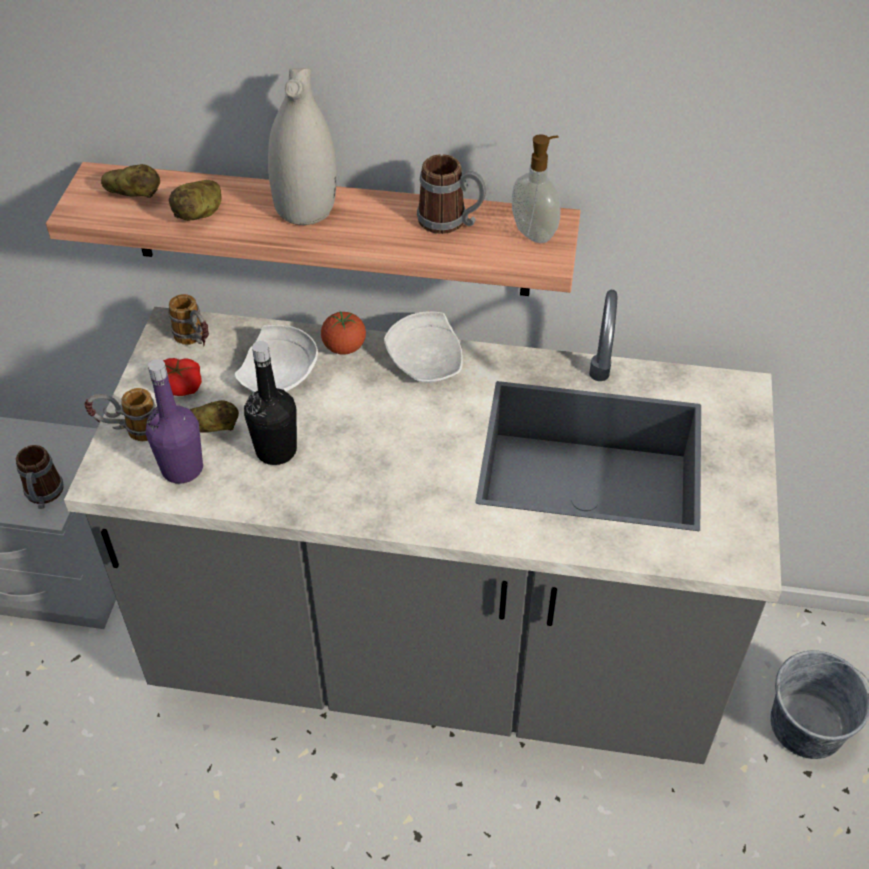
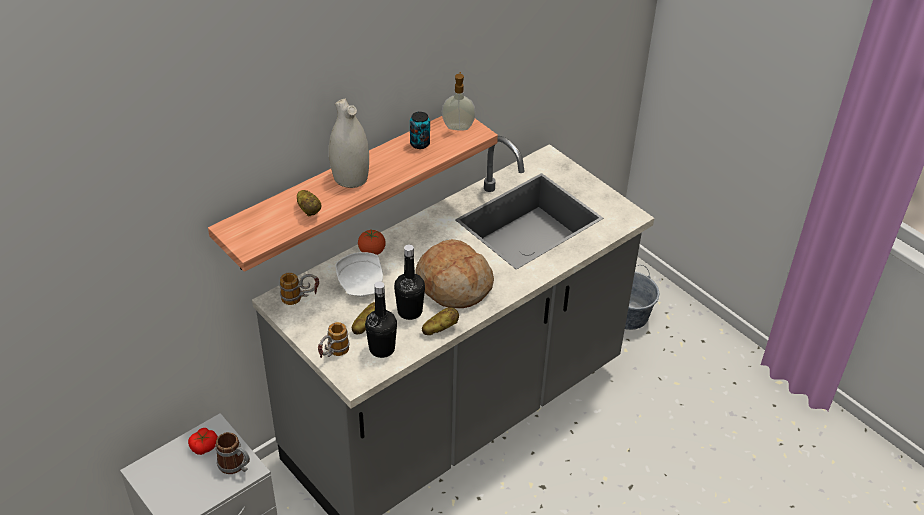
camera: 50 degrees left, 5 degrees down
potato [101,164,160,198] -> potato moved to [422,307,459,335]
purple bottle [146,359,203,484] -> black bottle [365,282,397,358]
tomato [163,358,202,396] -> tomato moved to [188,428,218,455]
white plate [384,311,463,382] -> none
mug [417,154,486,234] -> can [410,112,430,149]
none -> bread [415,239,494,308]

